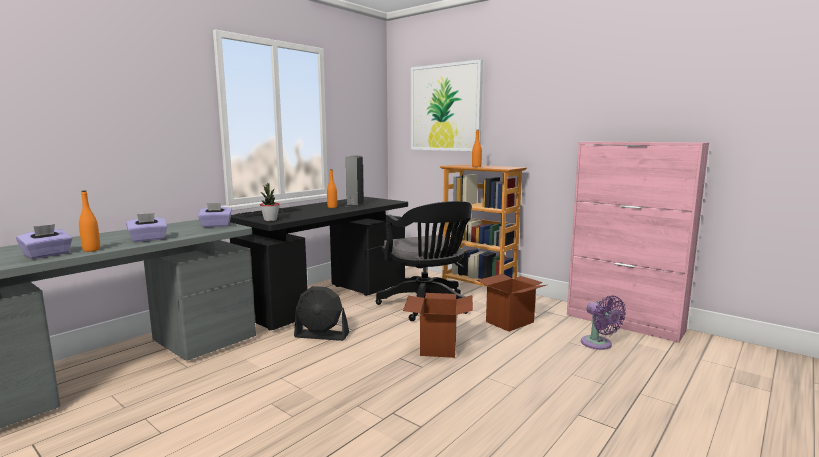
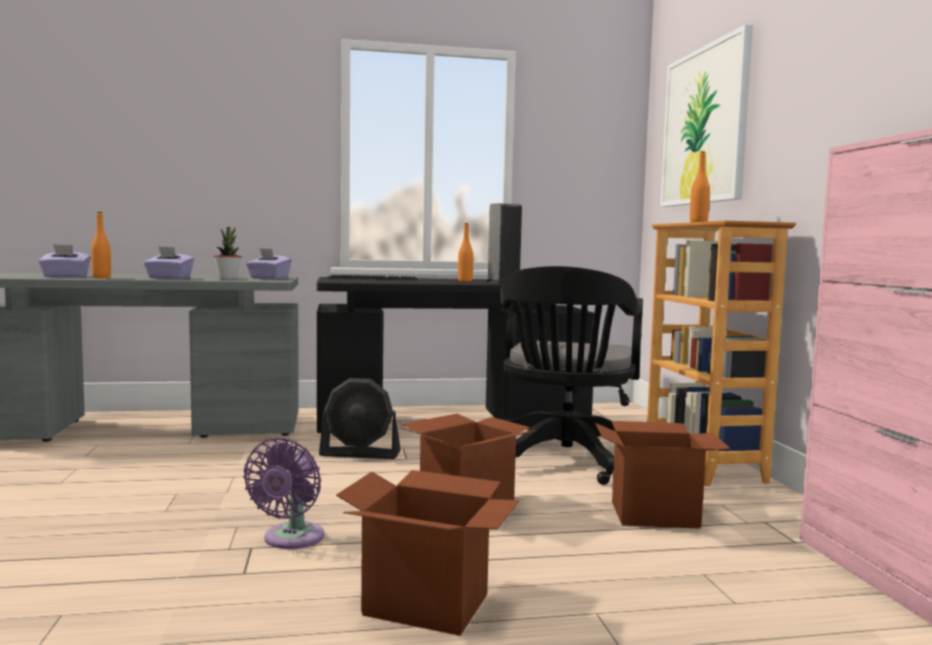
camera: 40 degrees right, 5 degrees down
potted plant [260,183,279,221] -> potted plant moved to [214,227,242,279]
black fan [294,286,349,341] -> black fan turned 45 degrees counterclockwise [319,378,401,459]
purple fan [581,295,626,350] -> purple fan moved to [243,438,324,549]
none -> cardboard box [336,470,519,636]

